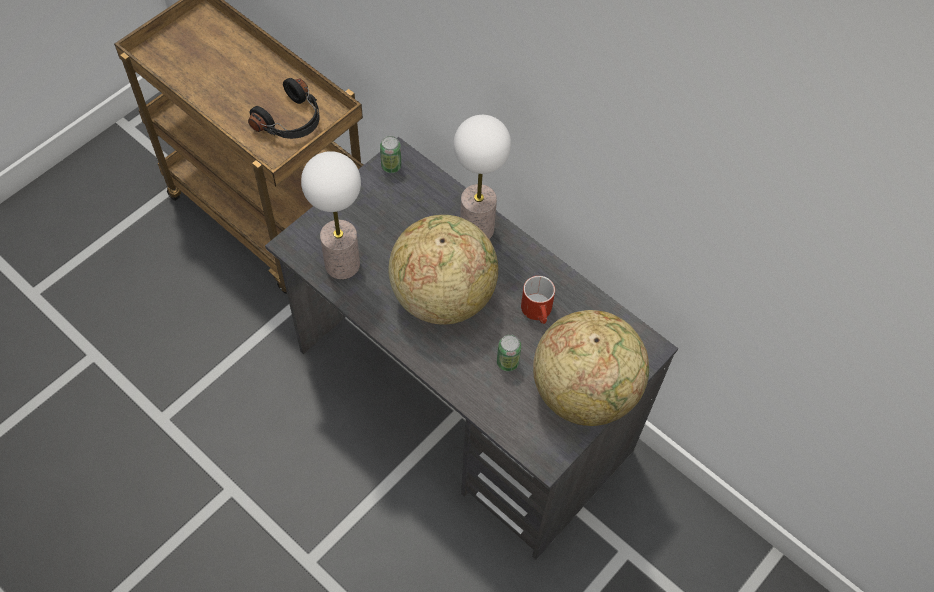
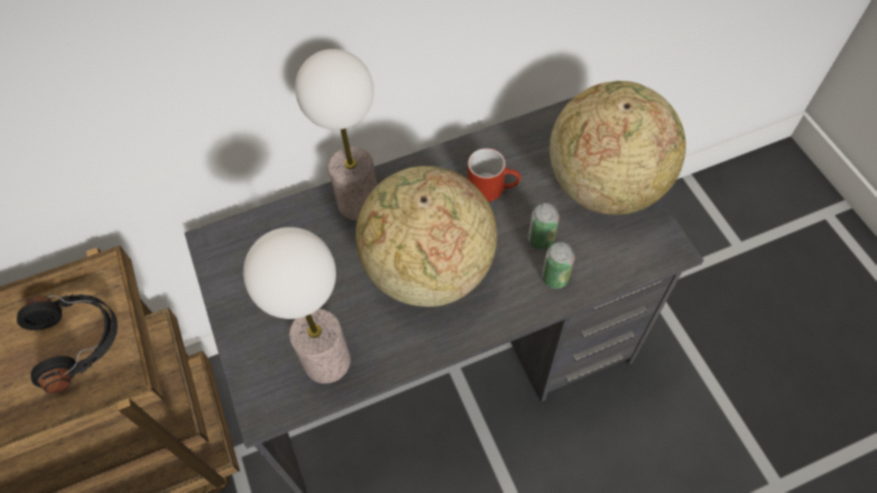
camera: 60 degrees left, 0 degrees up
can [380,136,401,173] -> can moved to [542,242,575,289]

